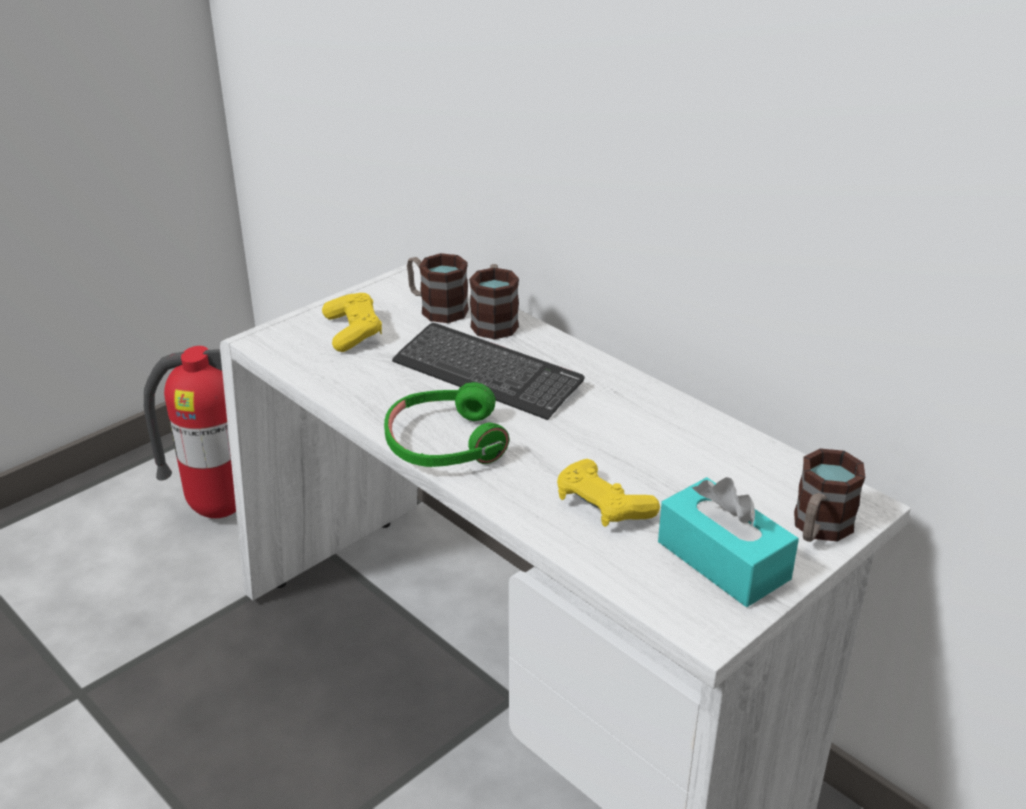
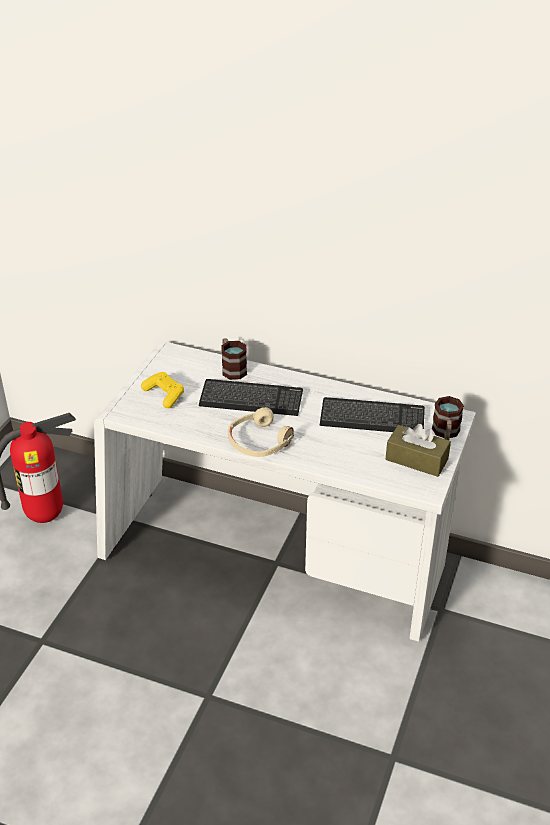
camera: 25 degrees left, 5 degrees up
green headphones [384,382,509,467] -> beige headphones [228,407,294,457]
mug [407,253,469,323] -> none
yellow game controller [557,459,660,527] -> none
turquoise tissue box [658,477,799,607] -> brown tissue box [386,424,451,477]
none -> keyboard [320,397,425,432]

